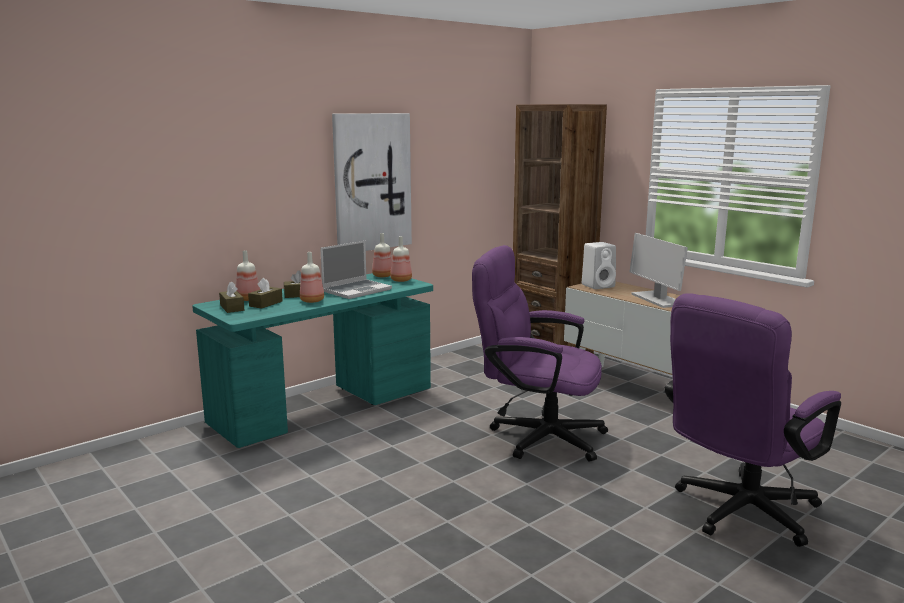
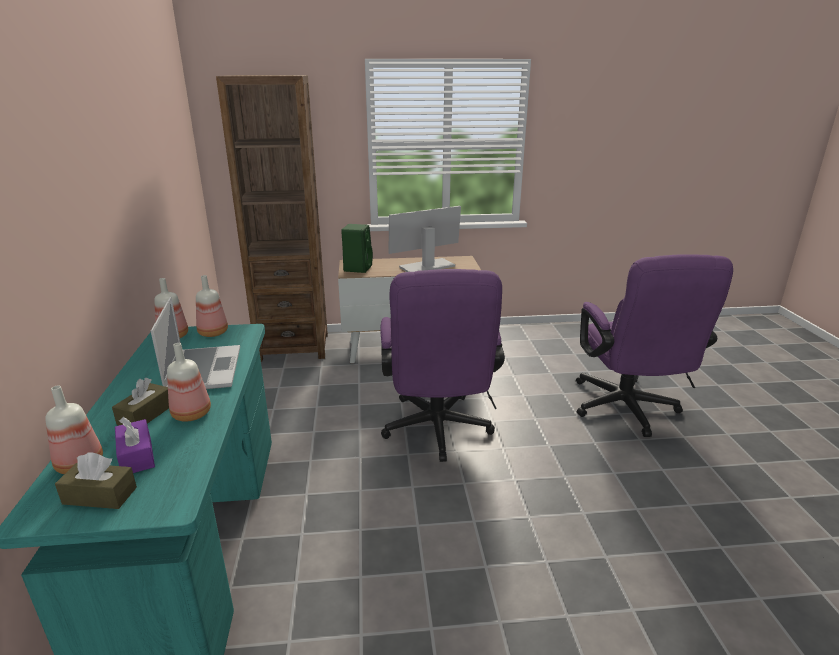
camera: 55 degrees left, 10 degrees up
brown tissue box [248,278,283,309] -> purple tissue box [115,417,155,473]
picture [332,113,412,251] -> none
purple office chair [472,245,608,462] -> purple office chair turned 60 degrees counterclockwise [381,269,505,462]
white speaker [582,242,616,289] -> green speaker [341,224,373,273]
monitor [629,233,688,308] -> monitor turned 135 degrees clockwise [388,206,461,272]

